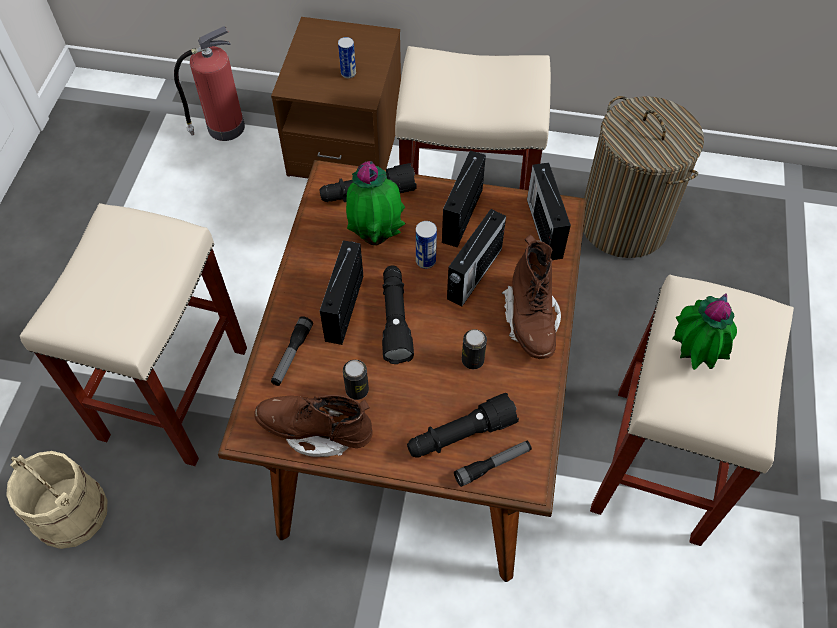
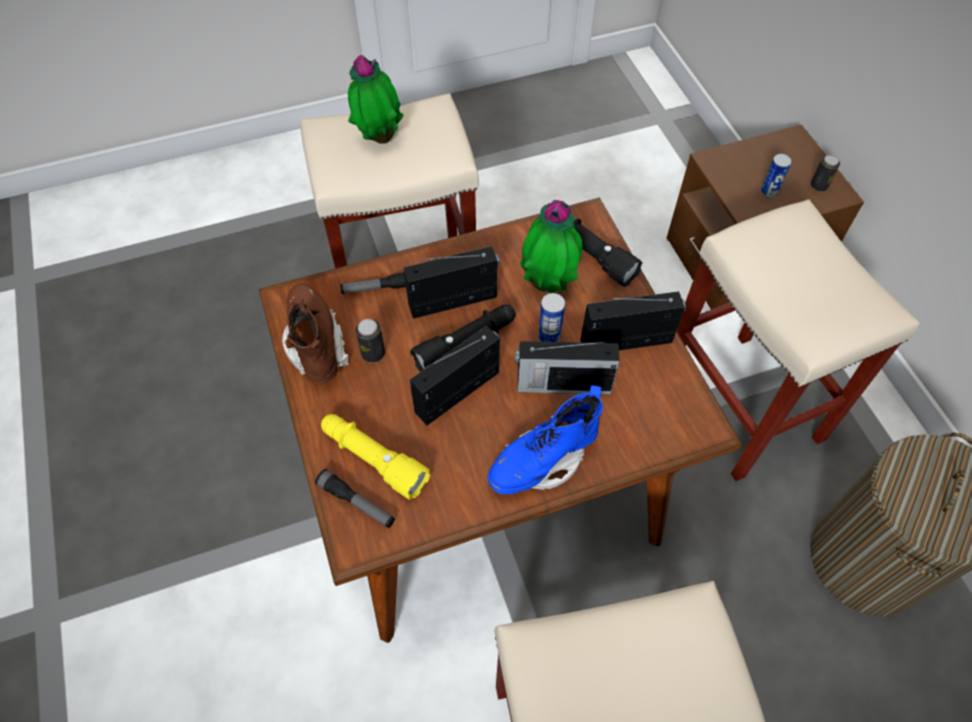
camera: 60 degrees right, 0 degrees up
beige bucket [6,451,107,549] -> none
fire extinguisher [174,26,245,141] -> none
black flashlight [407,393,519,457] -> yellow flashlight [321,414,430,500]
can [462,329,487,369] -> can moved to [811,155,840,191]
brown boot [502,235,561,359] -> blue boot [487,385,603,494]
radio [527,162,571,260] -> radio moved to [410,325,500,425]
potted plant [672,293,737,370] -> potted plant moved to [348,55,404,144]

